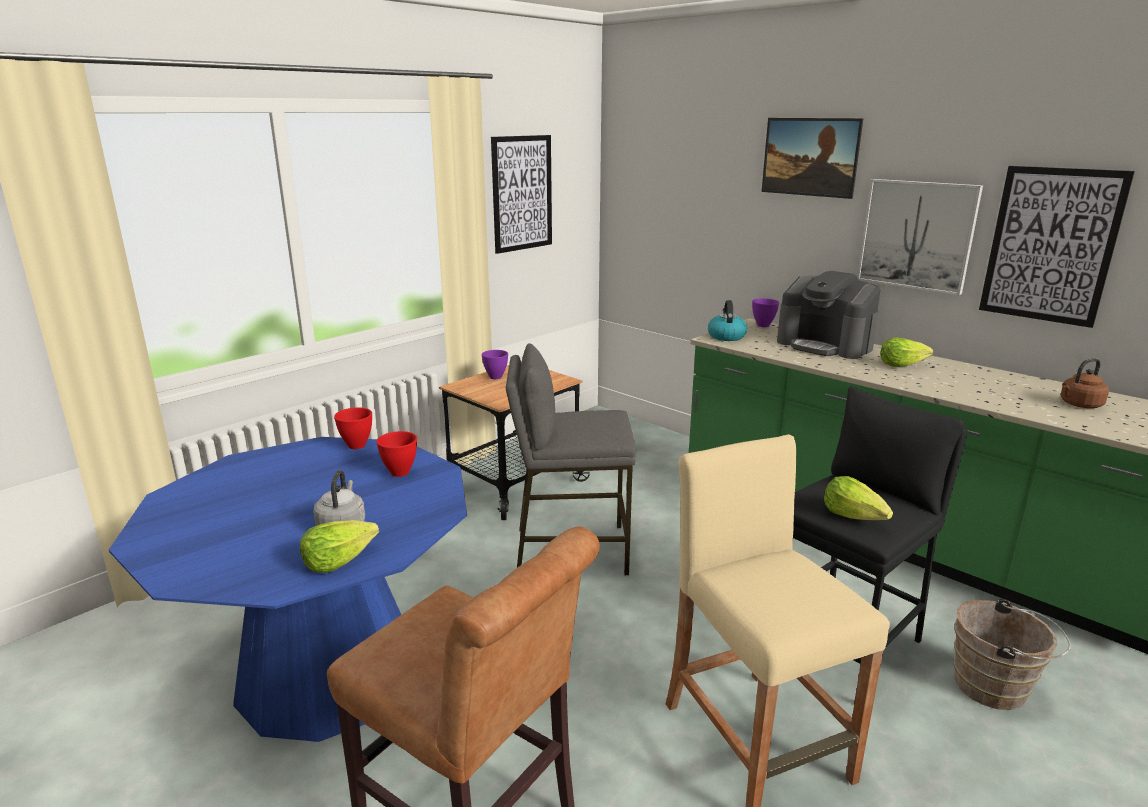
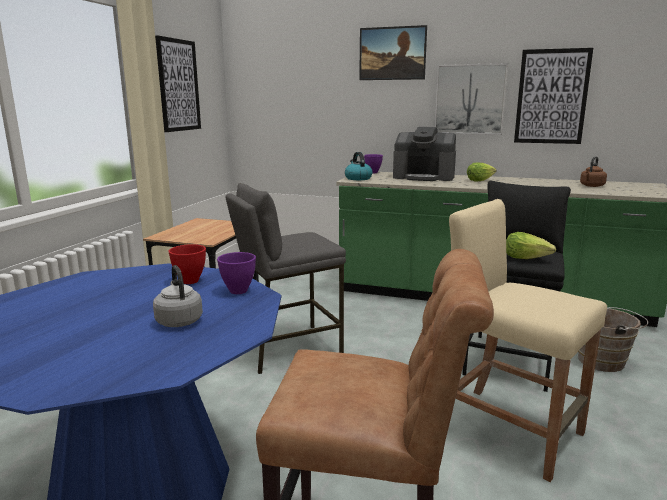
camera: 25 degrees left, 5 degrees down
lettuce [300,520,379,573] -> none
red bowl [334,408,372,449] -> none
purple bowl [482,350,508,379] -> purple bowl moved to [217,252,256,294]

